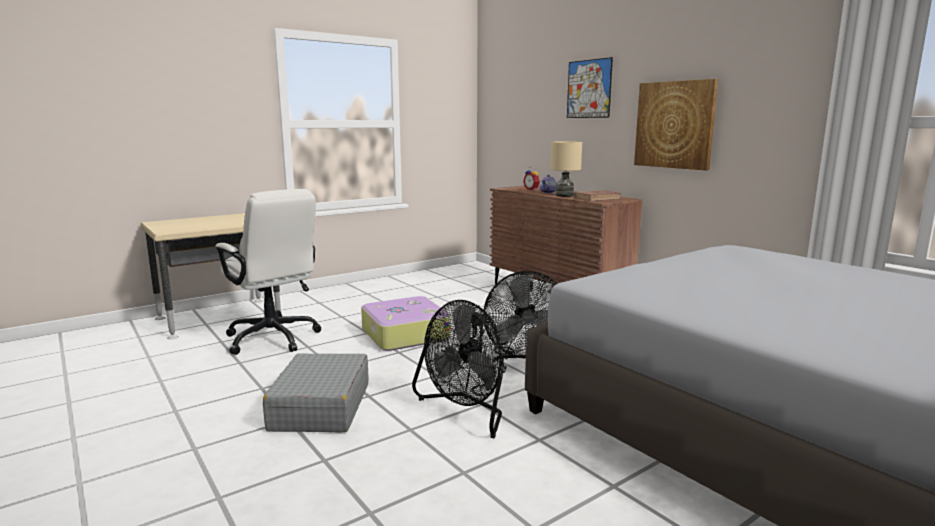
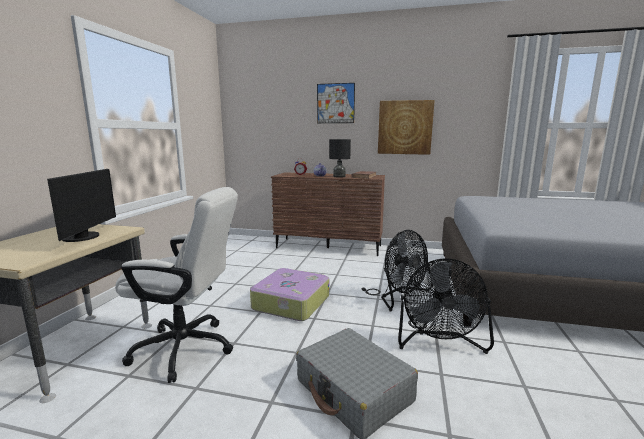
camera: 40 degrees left, 0 degrees up
beige table lamp [550,141,582,197] -> black table lamp [329,139,351,178]
none -> monitor [47,169,116,242]

